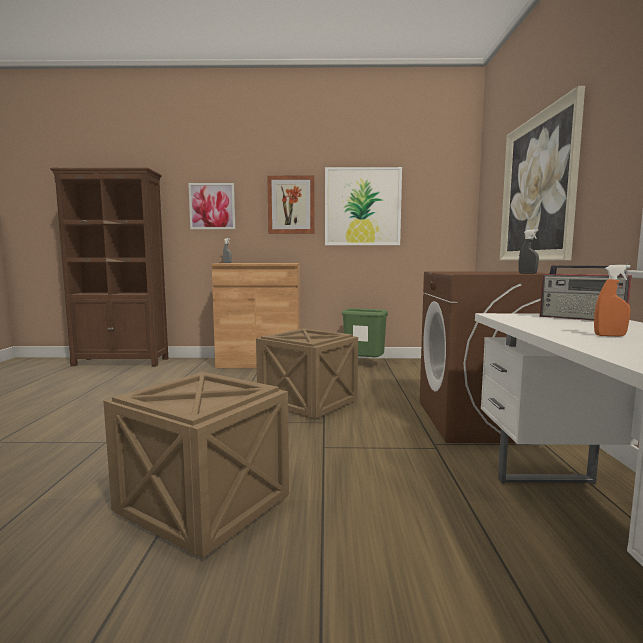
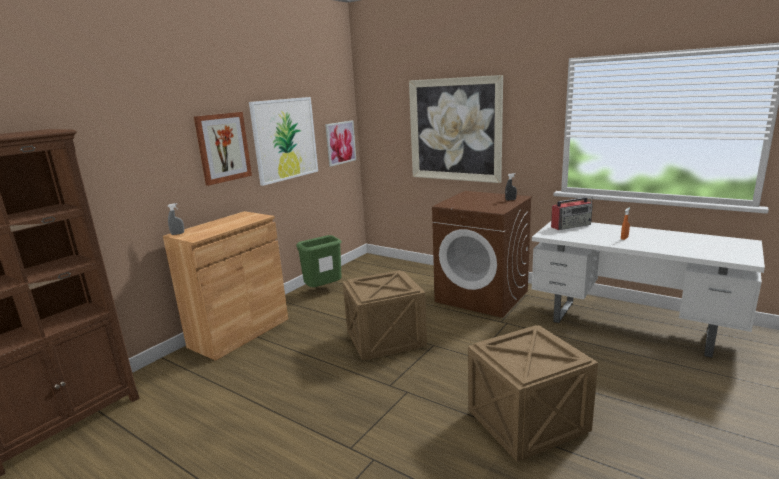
camera: 55 degrees left, 10 degrees up
picture [188,183,235,229] -> picture moved to [325,120,356,167]

